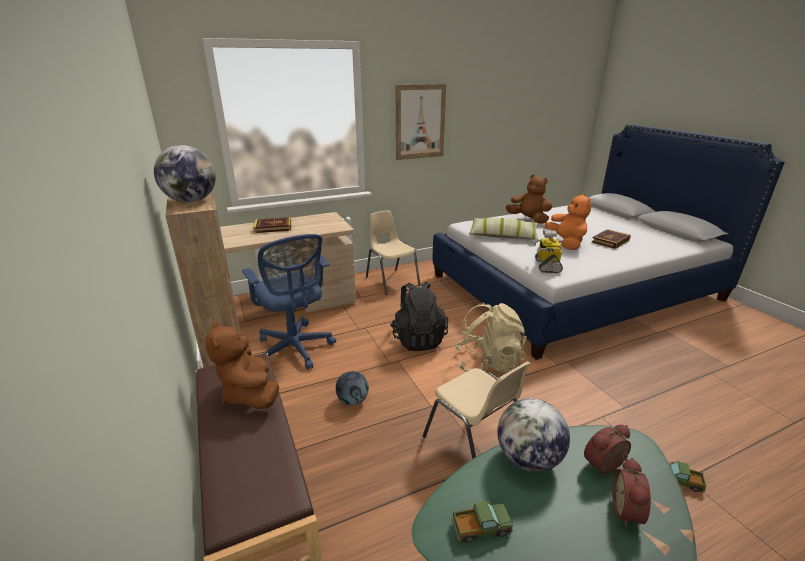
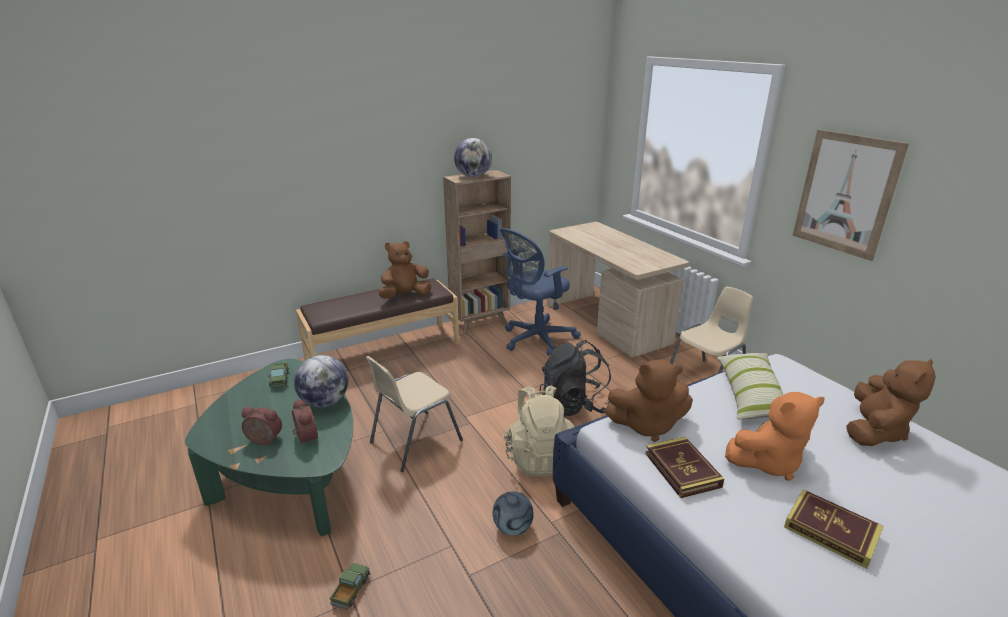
camera: 85 degrees right, 0 degrees up
book [253,217,291,233] -> book moved to [645,437,724,498]
football [336,371,369,405] -> football moved to [492,491,534,536]
toy robot [534,229,563,273] -> brown plush toy [605,359,693,442]

